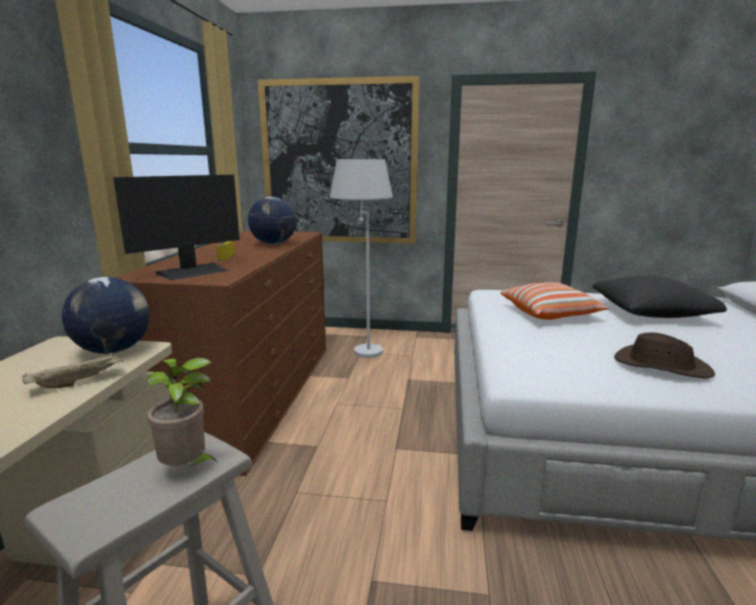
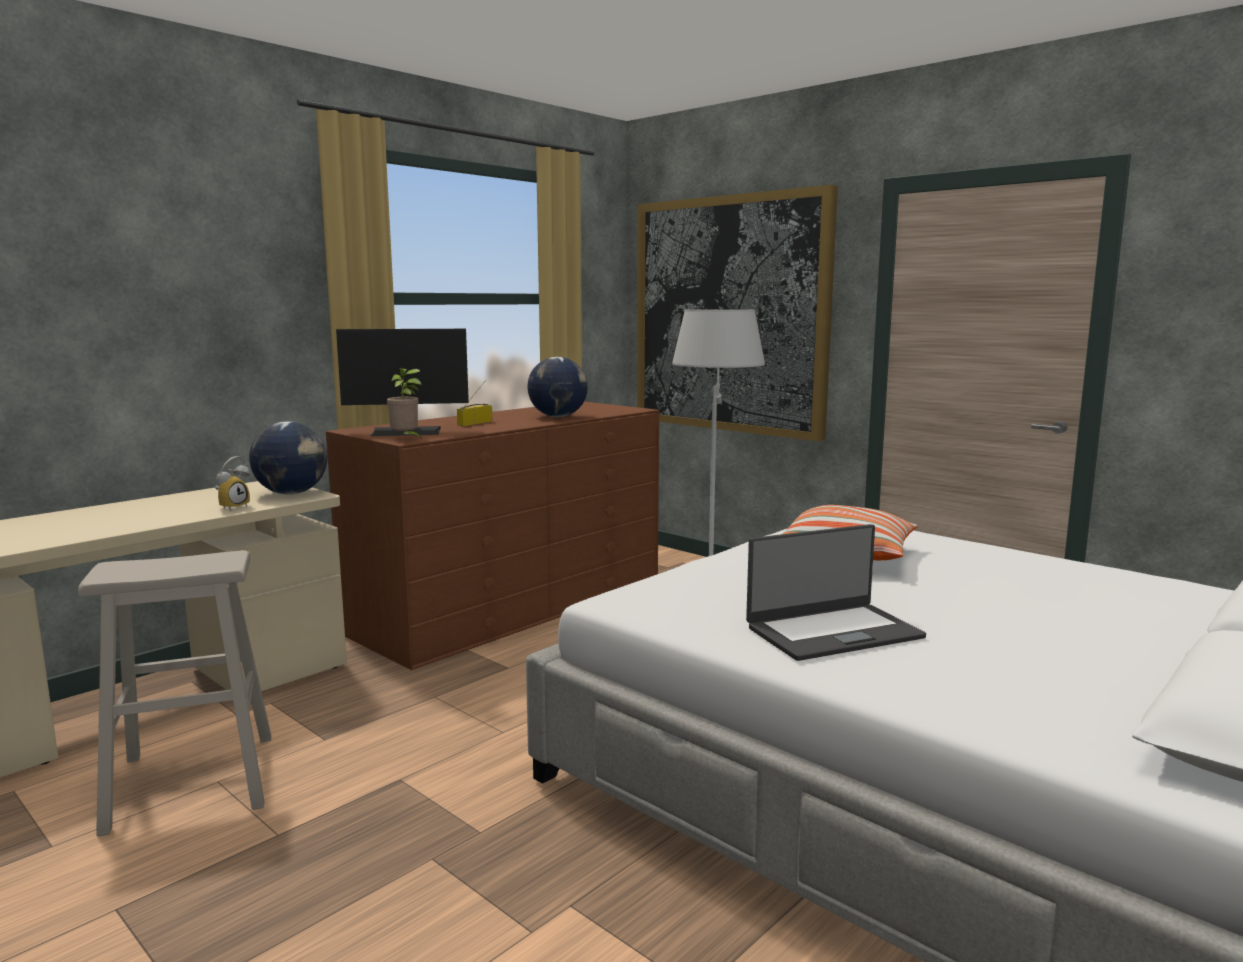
camera: 35 degrees right, 5 degrees down
beige tray [22,352,123,388] -> alarm clock [215,456,250,511]
potted plant [147,358,218,465] -> potted plant moved to [387,368,422,439]
black pillow [592,276,727,318] -> none
brown hat [614,333,715,379] -> laptop [746,524,926,661]

